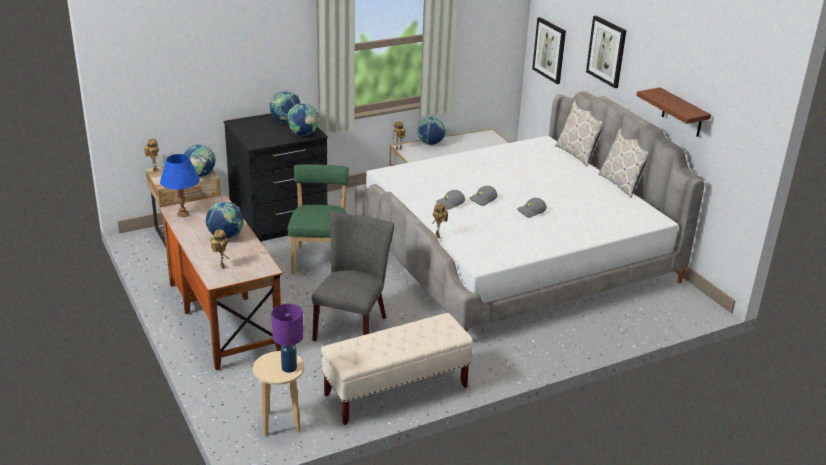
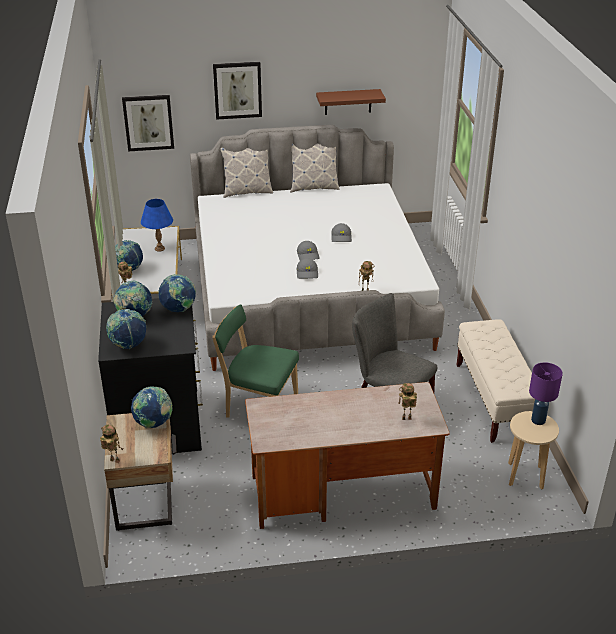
camera: 70 degrees left, 5 degrees up
blue table lamp [160,154,200,217] -> blue table lamp moved to [141,199,173,252]
globe [205,202,244,238] -> globe moved to [106,309,146,349]

